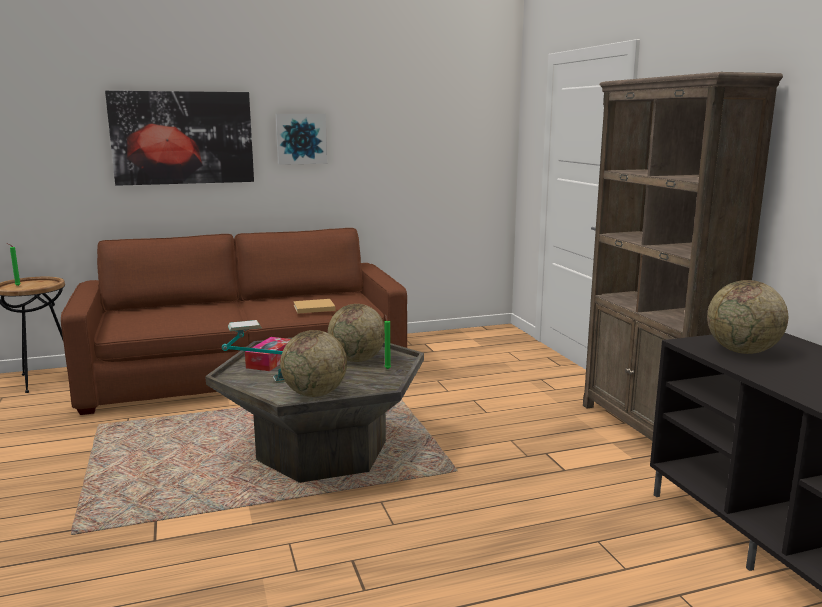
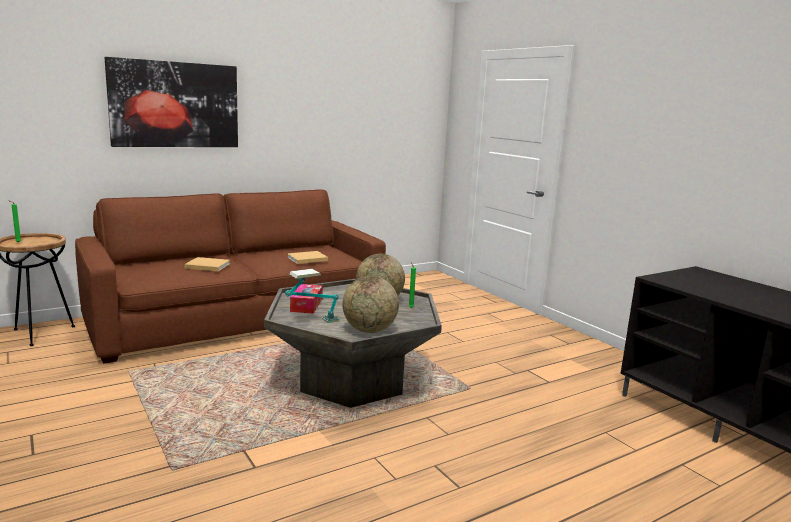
camera: 15 degrees left, 0 degrees up
picture [276,114,327,165] -> none
brown bookcase [583,72,783,440] -> none
globe [707,280,788,354] -> none
none -> beige book [184,257,230,272]

